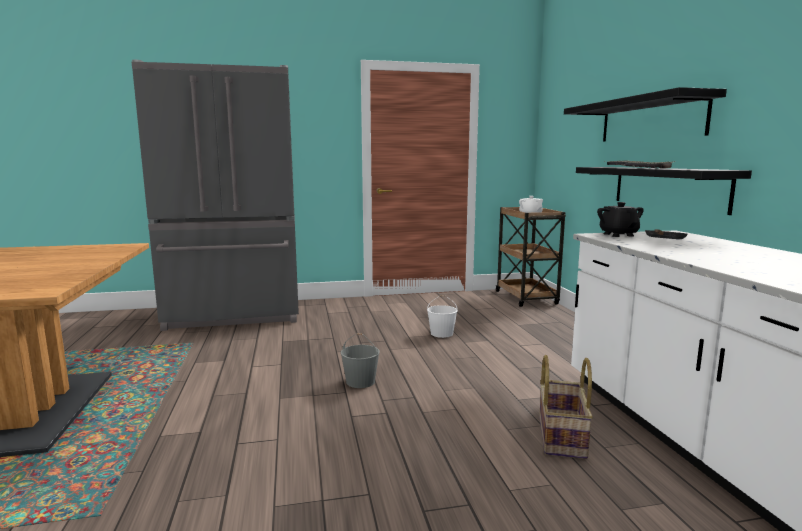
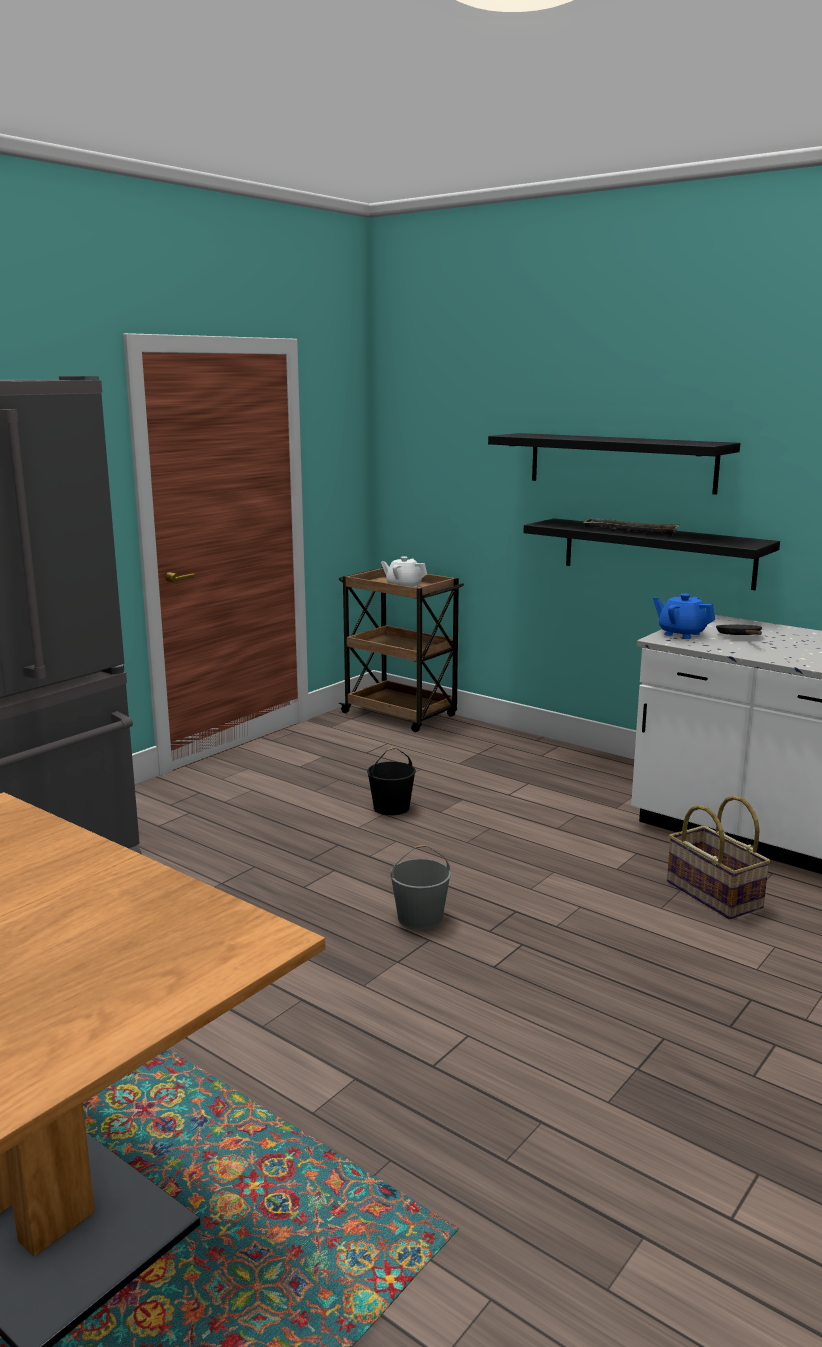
camera: 40 degrees left, 5 degrees up
white bucket [427,295,458,338] -> black bucket [367,748,416,815]
black teapot [597,202,643,237] -> blue teapot [653,594,715,639]

